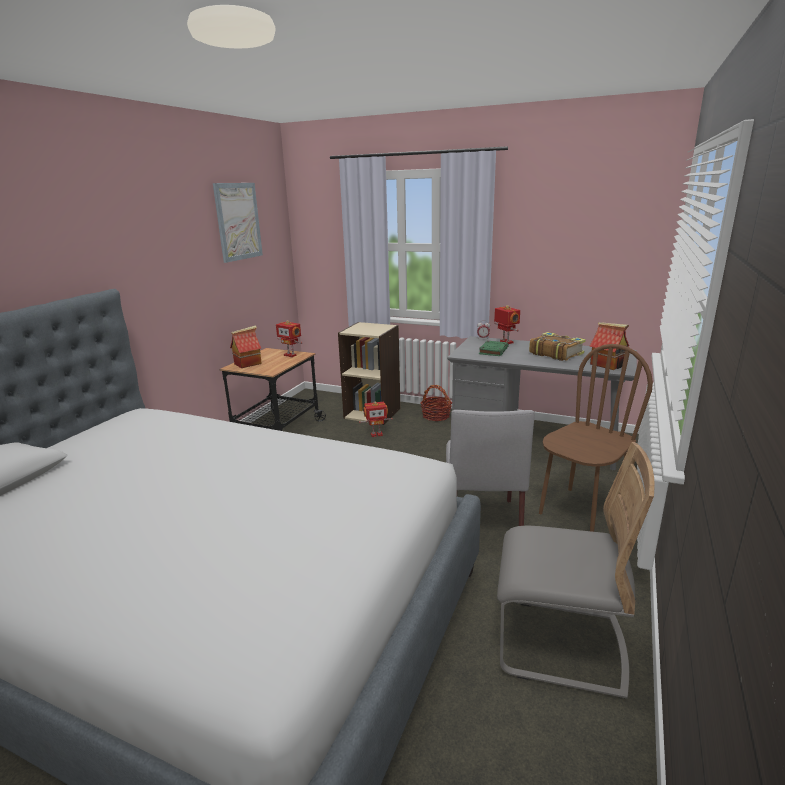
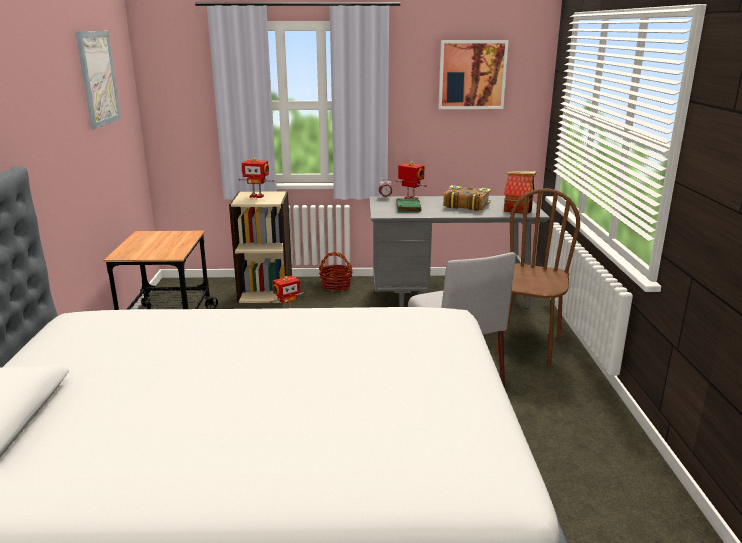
camera: 25 degrees left, 0 degrees up
toy house [230,325,262,368] -> none
toy robot [276,320,302,357] -> toy robot moved to [238,158,274,198]
grey chair [497,442,655,699] -> none
none -> picture [438,40,509,109]

